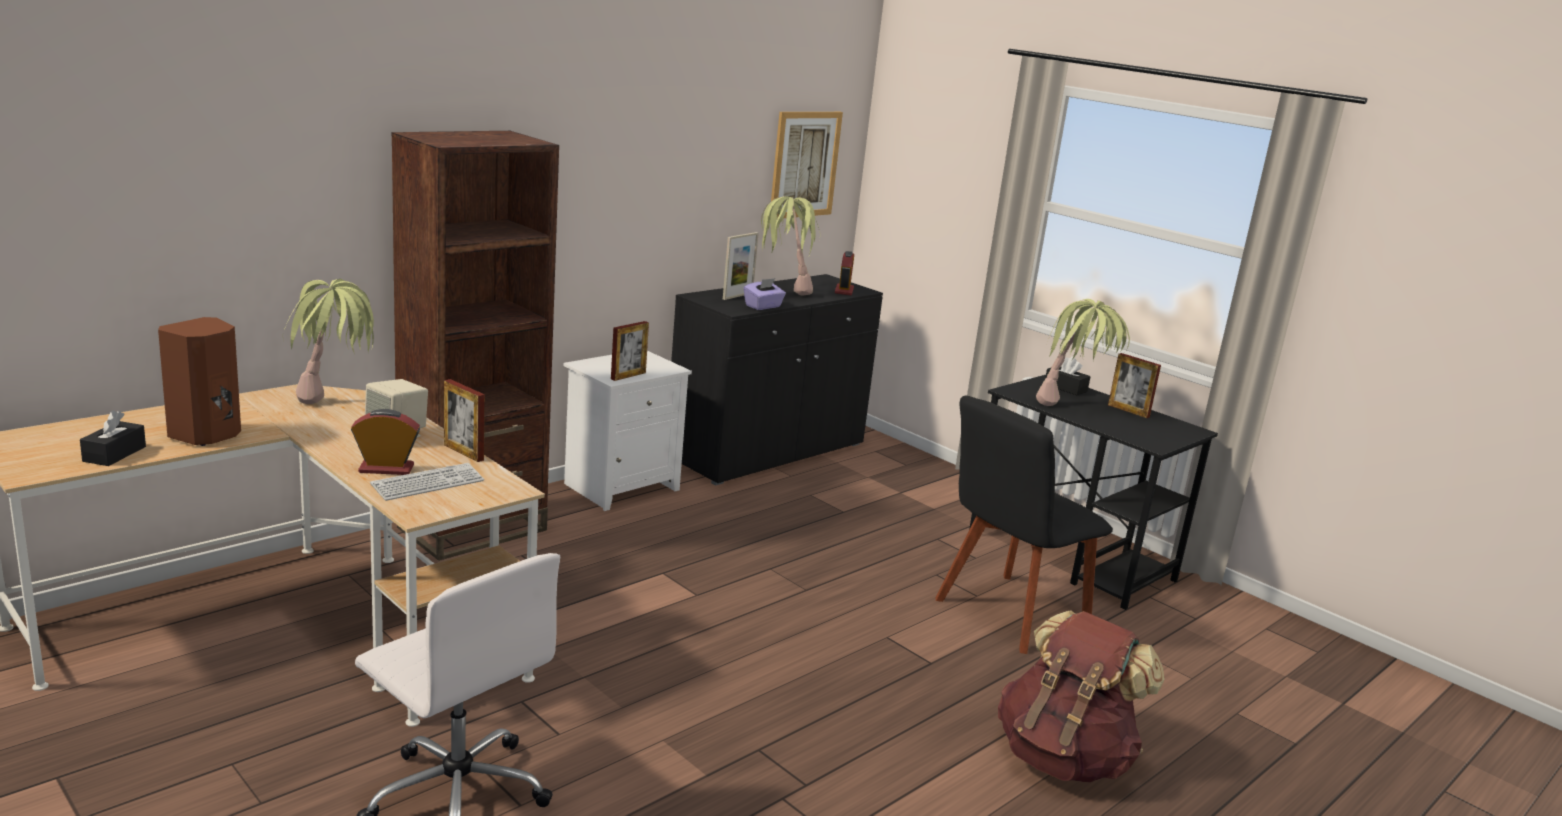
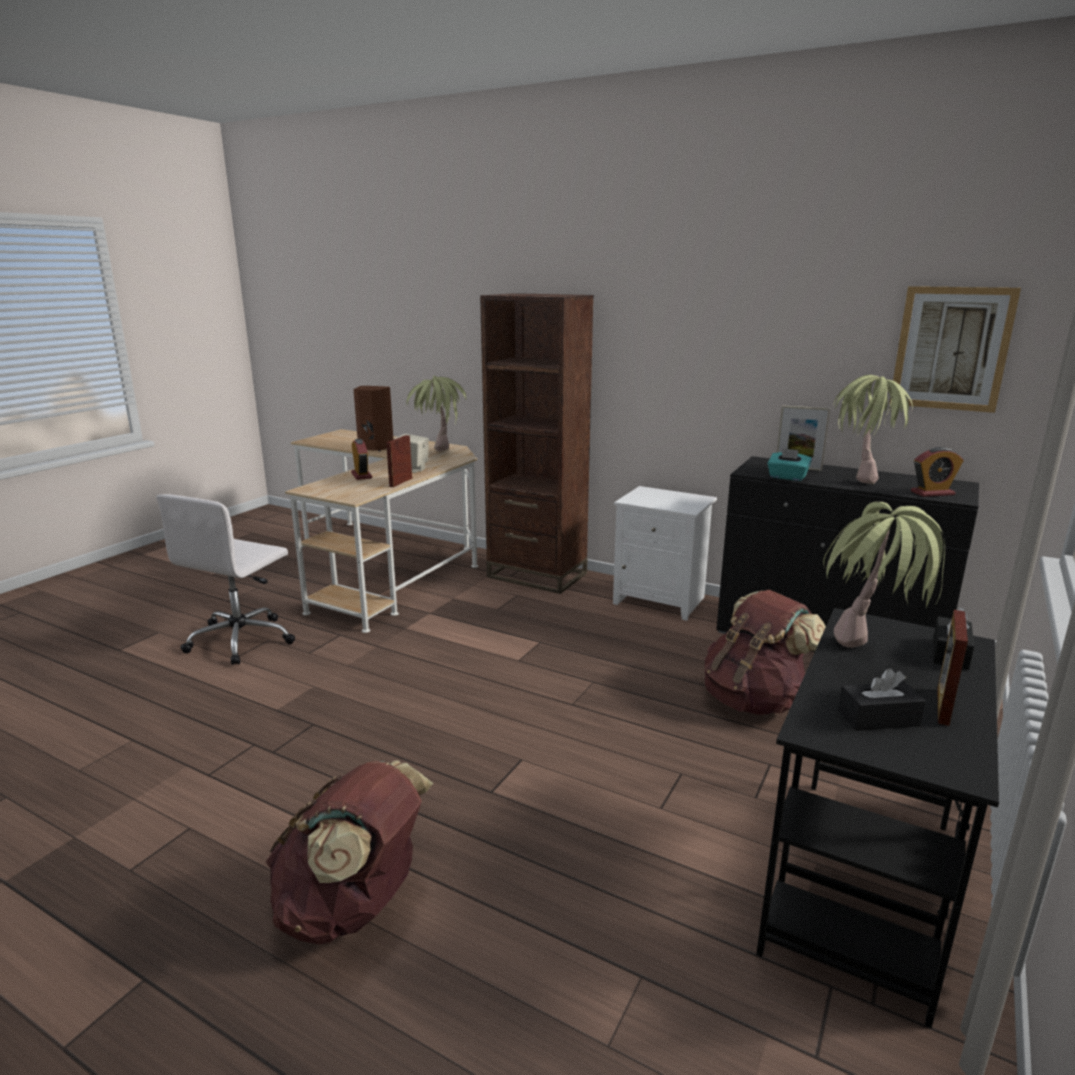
camera: 75 degrees right, 0 degrees up
black tissue box [80,410,146,466] -> black tissue box moved to [838,668,926,731]
keyboard [370,463,484,501] -> none
picture frame [611,321,649,381] -> none
purple tissue box [744,278,786,310] -> turquoise tissue box [767,448,812,481]
black chair [935,396,1113,654] -> none
none -> brown backpack [705,590,826,715]

